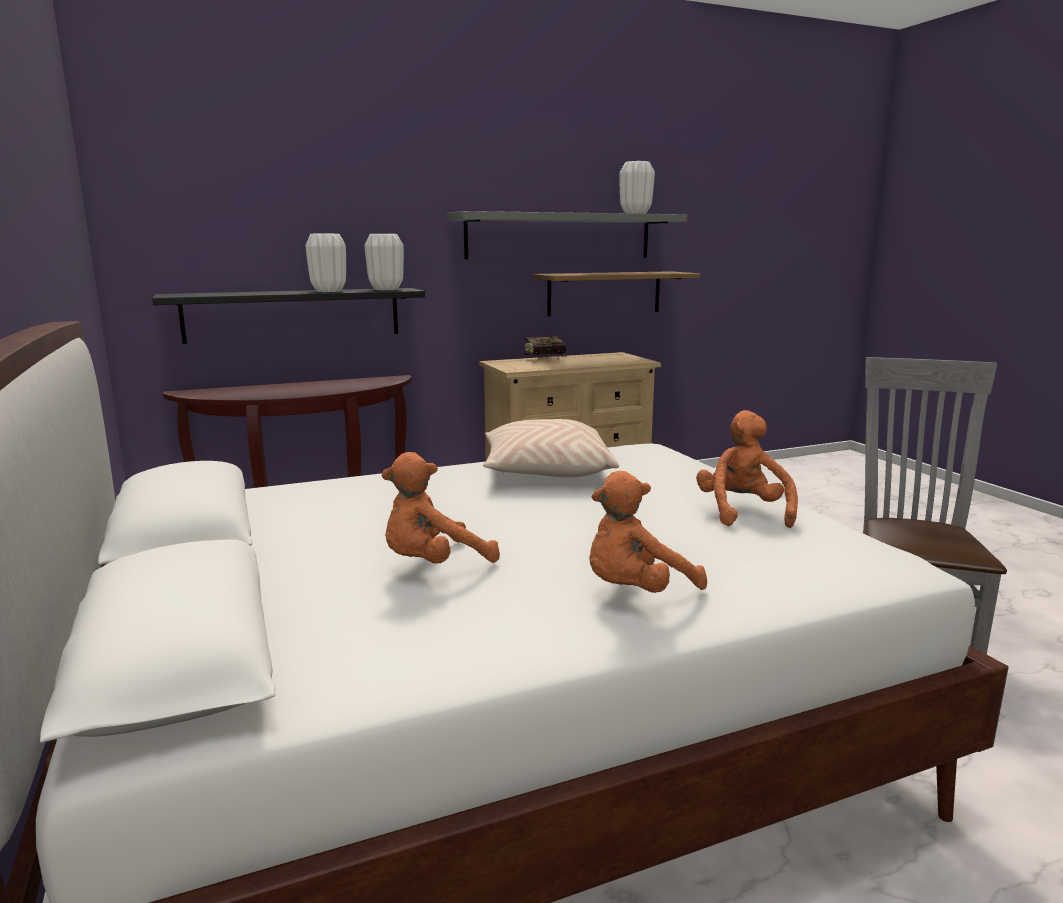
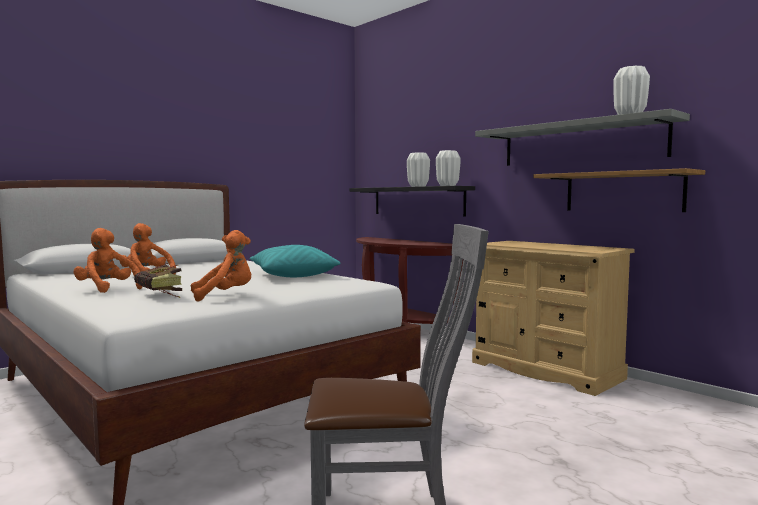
camera: 70 degrees right, 10 degrees down
beige pillow [483,419,619,477] -> turquoise pillow [249,245,341,277]
book [525,334,566,358] -> book moved to [134,263,182,298]

